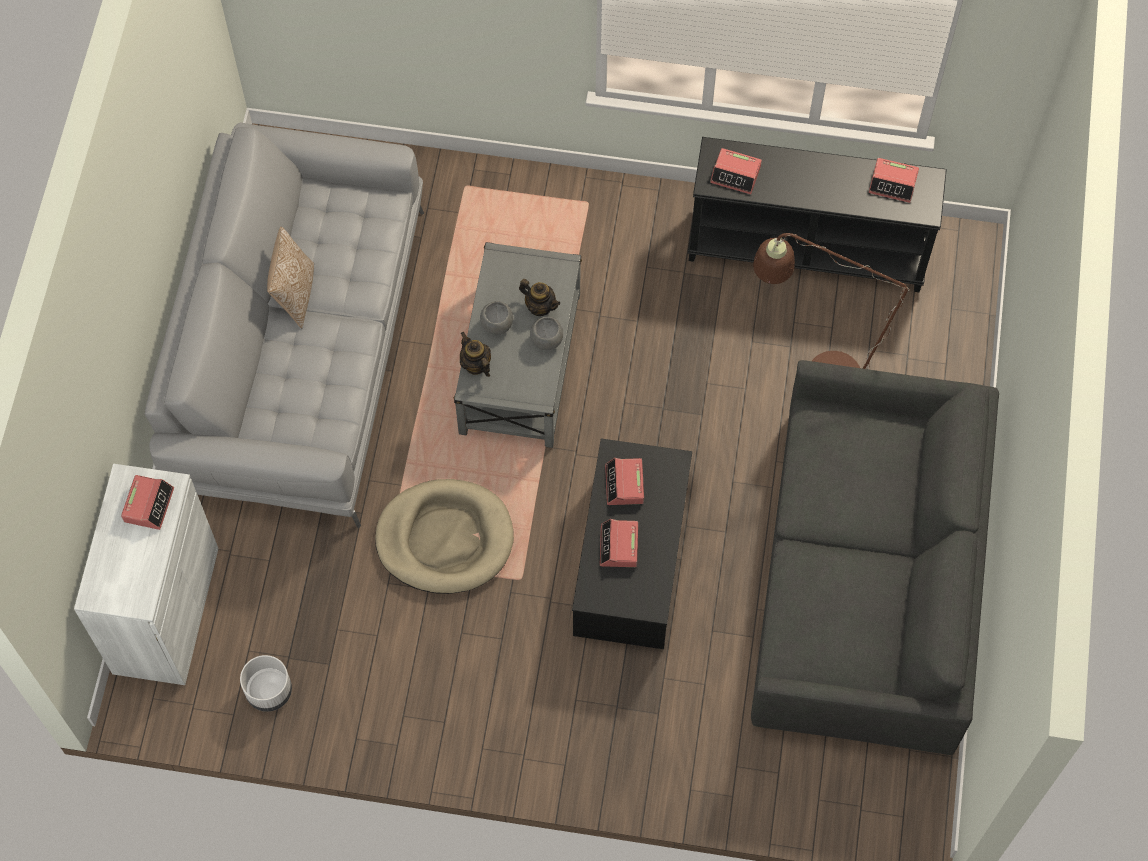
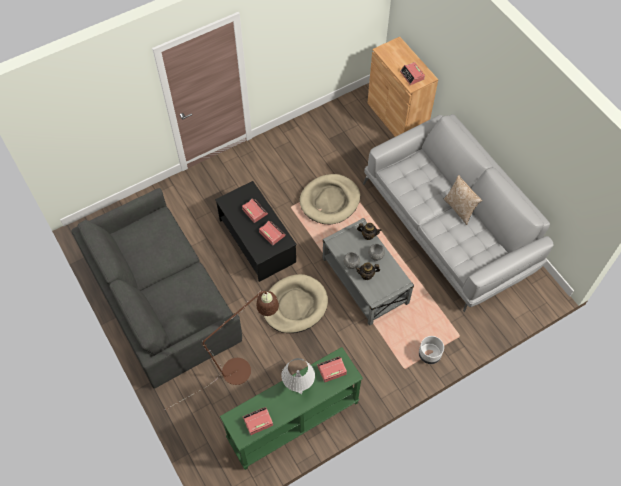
camera: 140 degrees right, 5 degrees down
white cabinet [74,463,219,685] -> brown cabinet [367,37,438,137]
white planter [240,655,292,712] -> white planter moved to [419,336,444,364]
black console table [688,137,947,292] -> green console table [220,347,363,470]
none -> beige dog bed [263,274,328,333]
none -> white table lamp [281,358,315,395]

